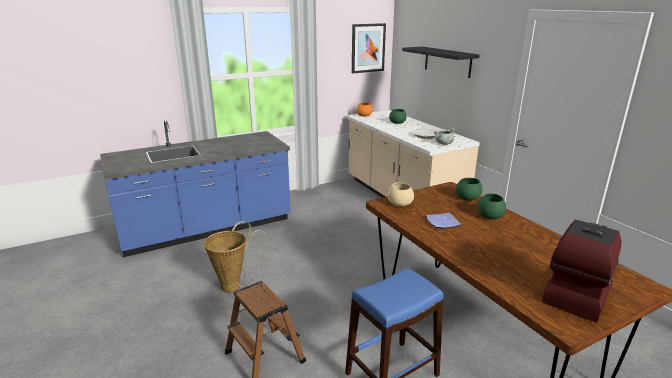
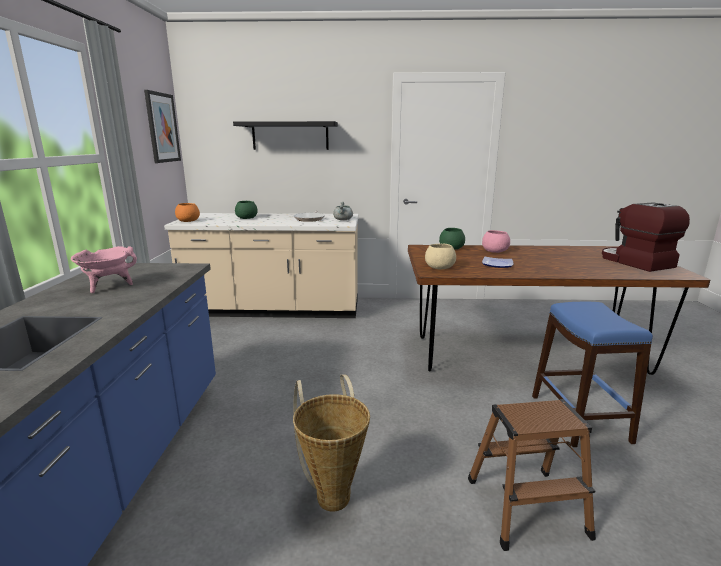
camera: 60 degrees left, 5 degrees down
green bowl [477,193,506,219] -> pink bowl [482,230,510,253]
none -> pink cooking pot [71,246,137,293]

